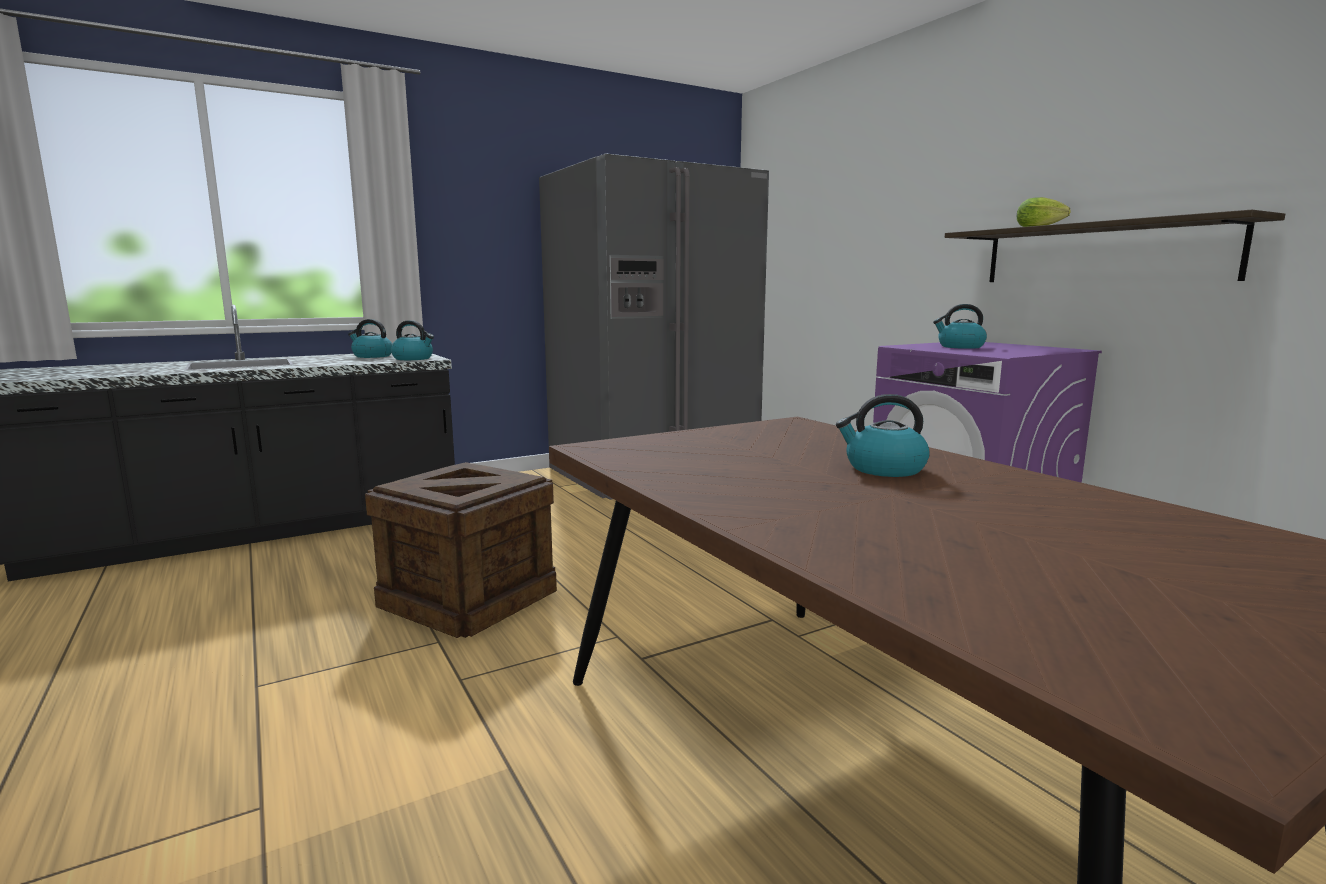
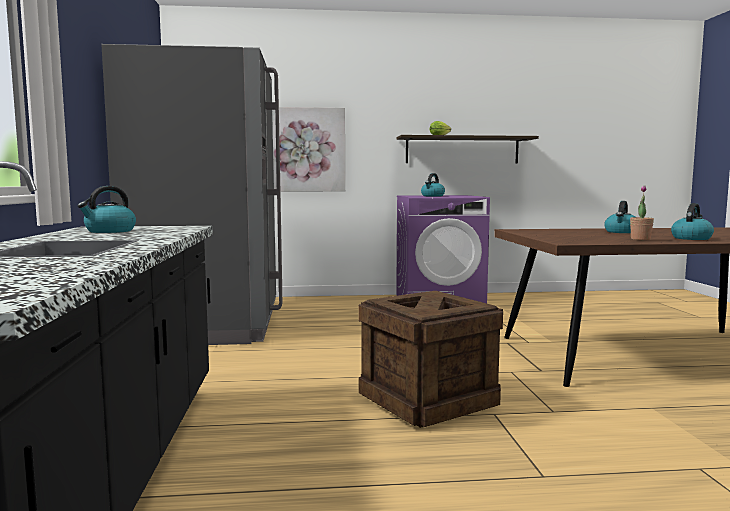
camera: 65 degrees left, 5 degrees down
kettle [391,320,434,360] -> kettle moved to [671,203,714,240]
none -> picture [272,107,345,192]
none -> potted plant [630,185,654,240]

